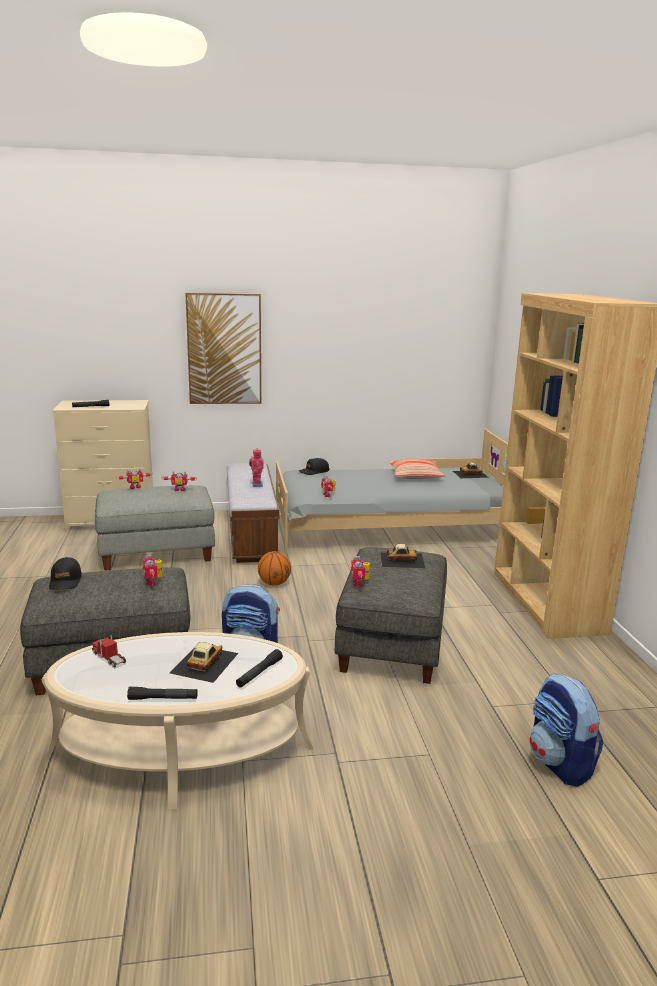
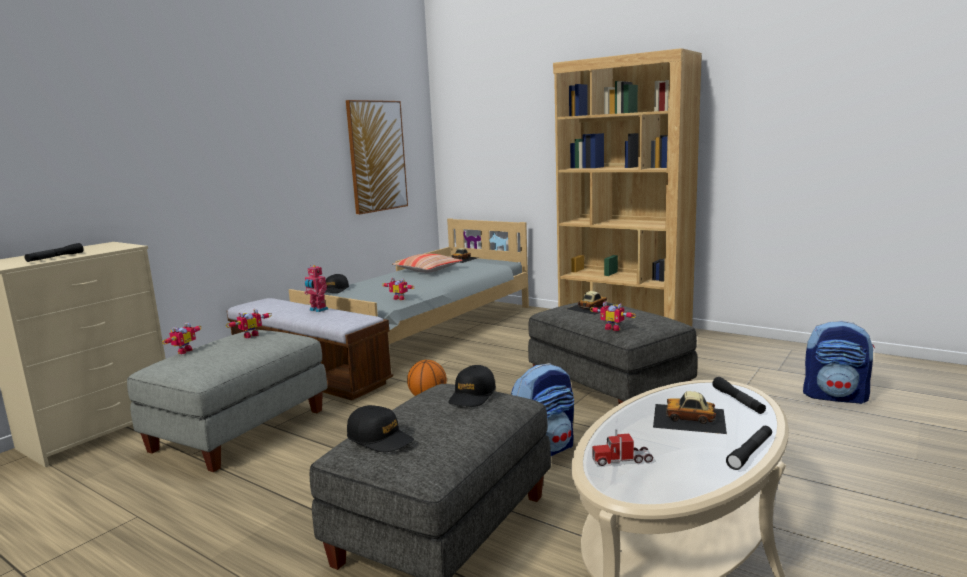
camera: 45 degrees left, 5 degrees down
toy robot [143,554,163,586] -> black cap [448,365,496,407]
toy car [170,642,238,683] -> toy car turned 45 degrees counterclockwise [653,391,727,434]
picture [185,293,261,404] -> picture moved to [346,100,408,215]

